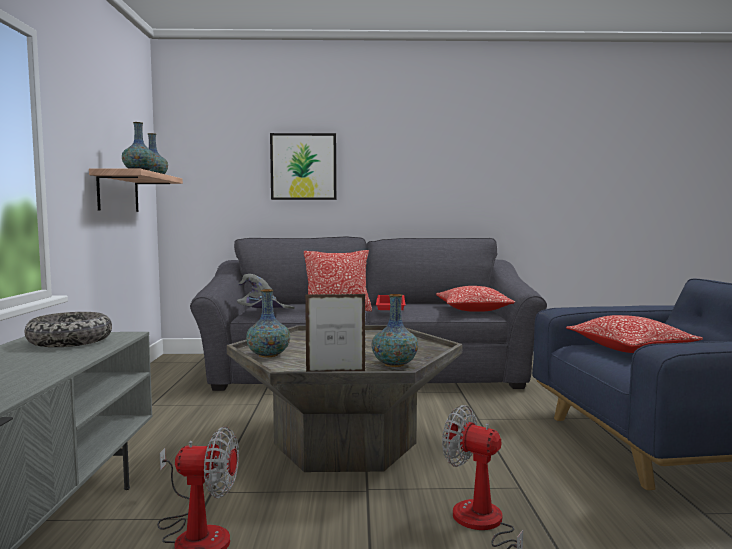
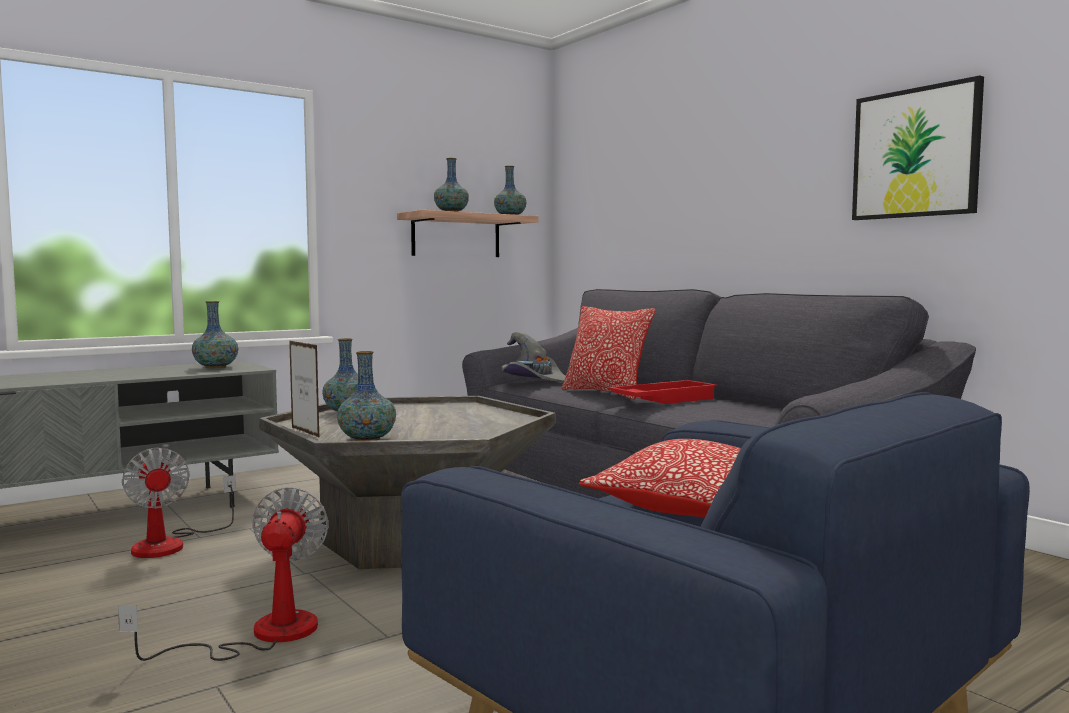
camera: 55 degrees right, 0 degrees up
bowl [24,312,112,347] -> vase [192,301,238,368]
picture [270,133,337,200] -> picture moved to [852,75,984,220]
pillow [436,286,515,312] -> none

